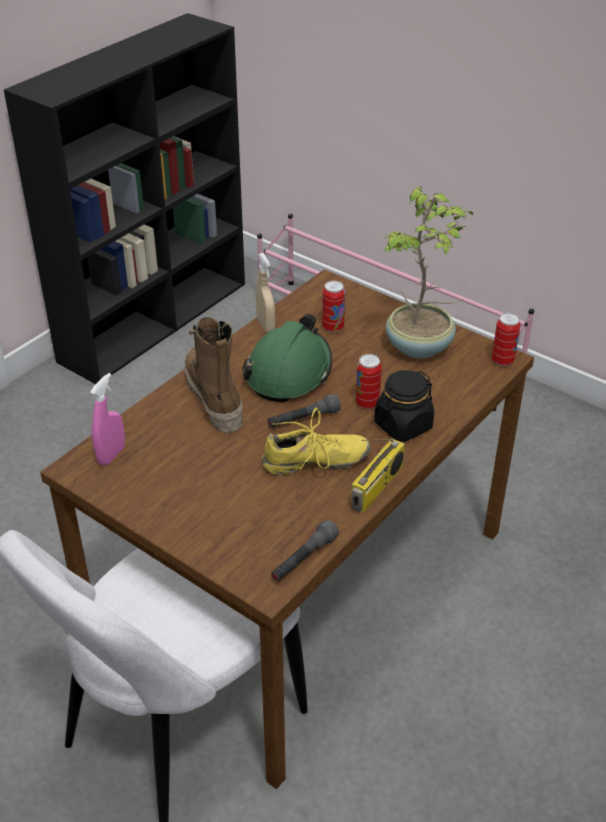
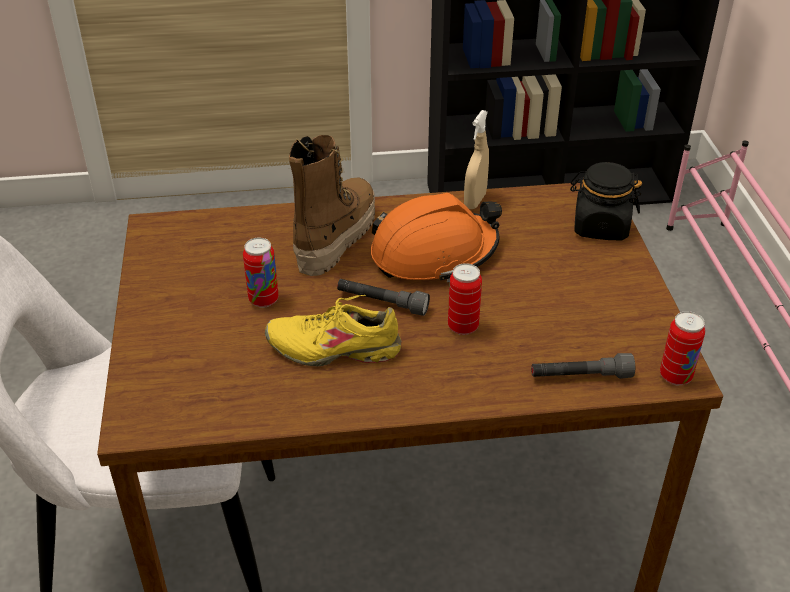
camera: 45 degrees right, 0 degrees up
pink spray bottle [90,373,125,466] -> none
green hard hat [242,314,332,402] -> orange hard hat [371,193,502,283]
yellow shoe [262,408,371,475] -> yellow shoe turned 150 degrees clockwise [265,295,402,366]
grey flashlight [271,520,339,581] -> grey flashlight moved to [531,353,635,379]
can [322,281,345,333] -> can moved to [243,238,279,308]
radio [351,438,405,513] -> none
black jar [374,370,434,442] -> black jar moved to [570,162,642,240]
potted plant [383,186,473,359] -> none

